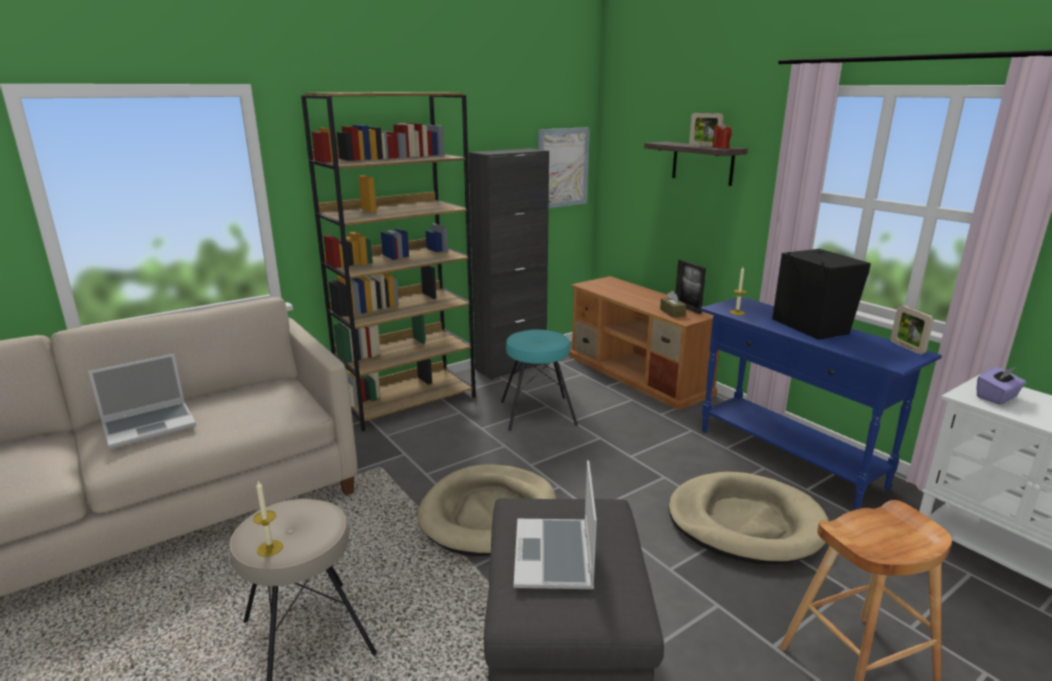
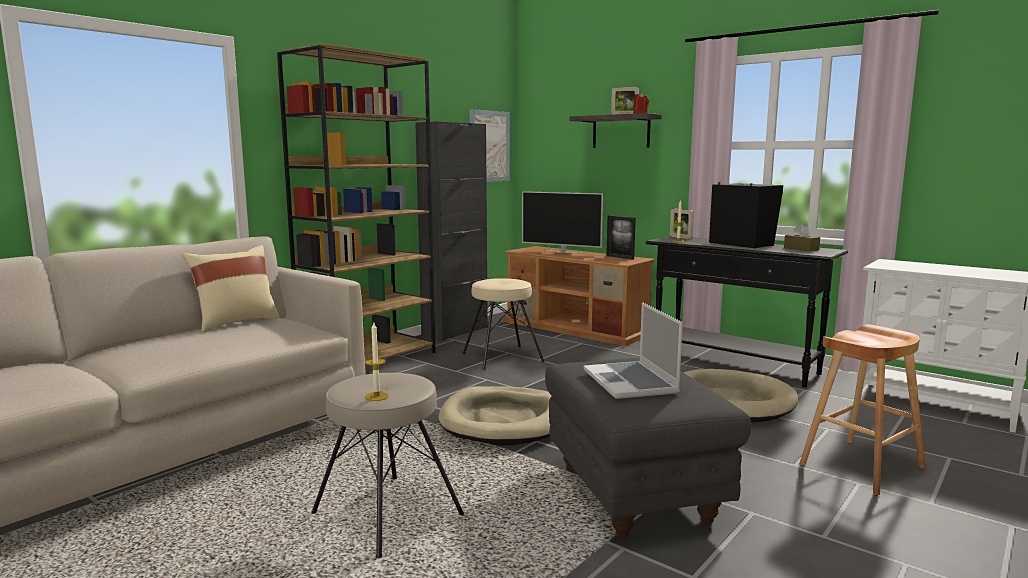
camera: 15 degrees left, 10 degrees down
laptop [88,354,196,449] -> none
turquoise stool [501,330,578,431] -> beige stool [462,278,544,370]
brown tissue box [660,291,686,318] -> brown tissue box moved to [784,224,820,251]
blue console table [700,297,942,510] -> black console table [646,236,848,388]
picture frame [890,305,934,354] -> picture frame moved to [670,209,694,239]
purple tissue box [977,367,1026,405] -> none
none -> beige pillow [182,245,279,332]
none -> television [522,191,603,254]

